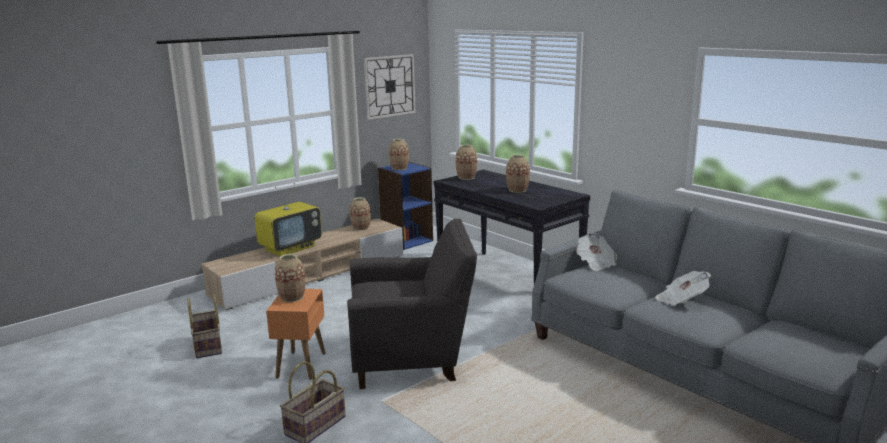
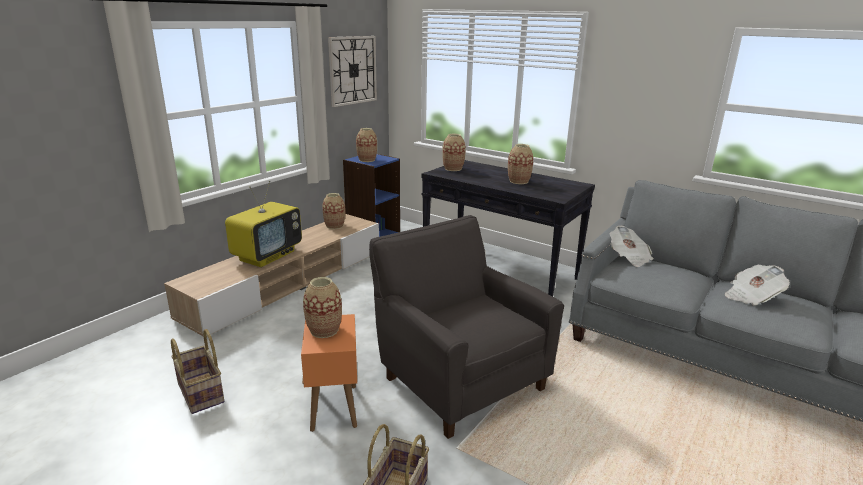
camera: 15 degrees left, 5 degrees up
grey armchair [347,218,477,389] -> grey armchair turned 105 degrees counterclockwise [369,215,564,439]

